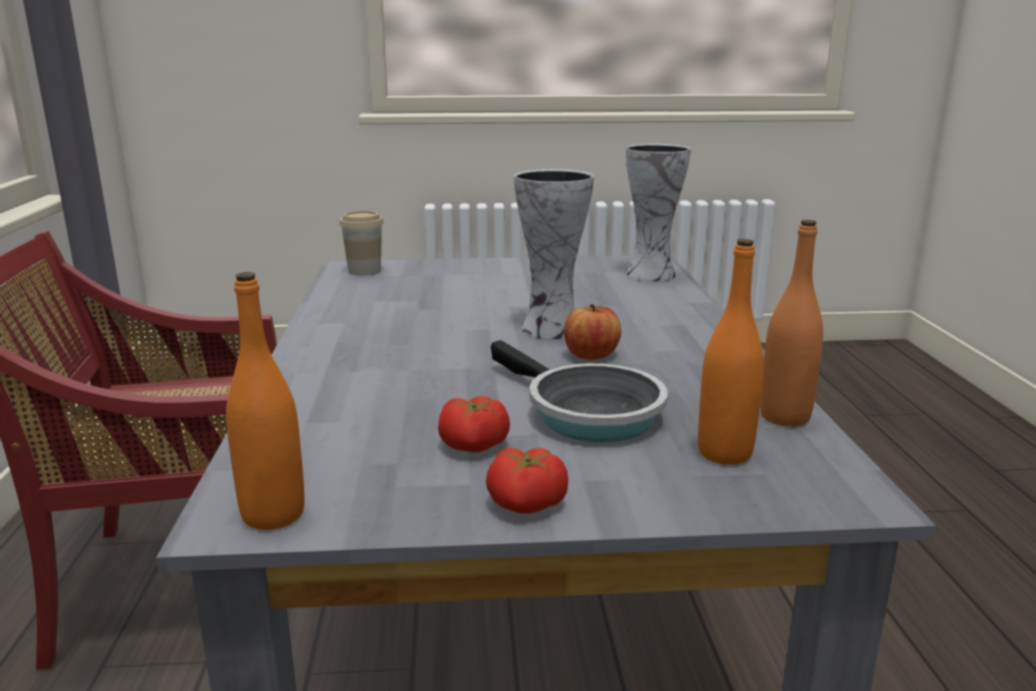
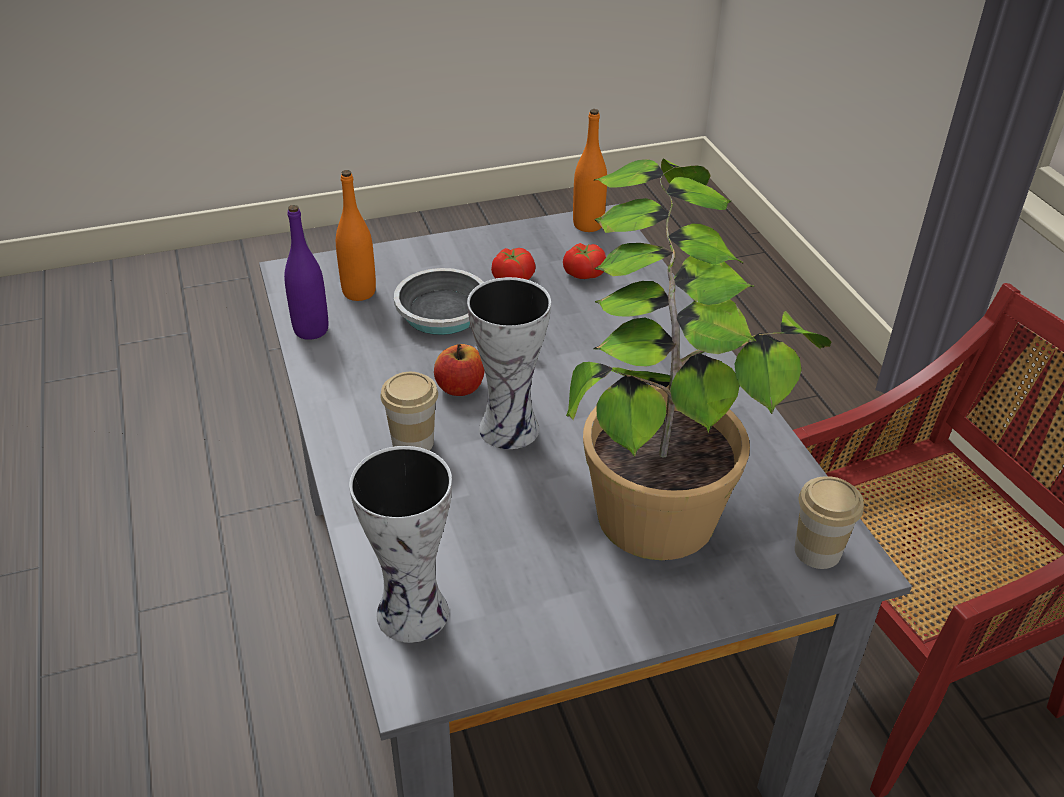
camera: 165 degrees right, 20 degrees up
tomato [486,448,568,514] -> tomato moved to [563,243,606,279]
orange bottle [760,220,823,427] -> purple bottle [284,205,328,340]
none -> cup [380,372,438,450]
none -> potted plant [566,159,832,560]

